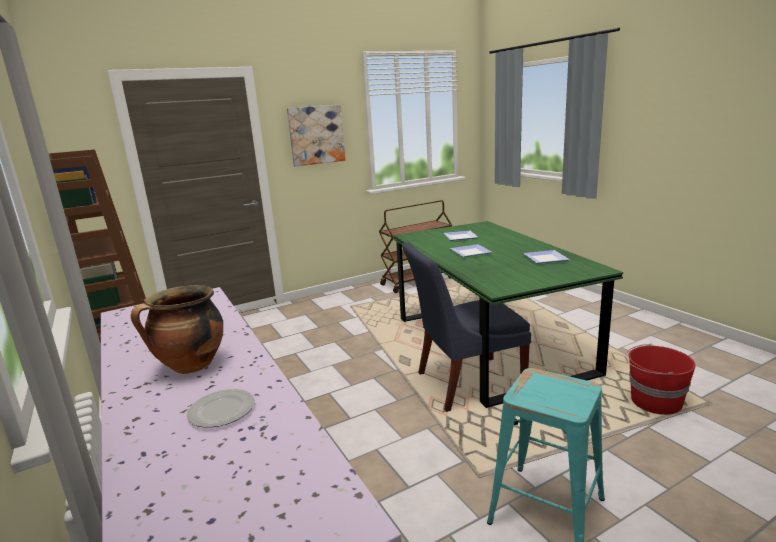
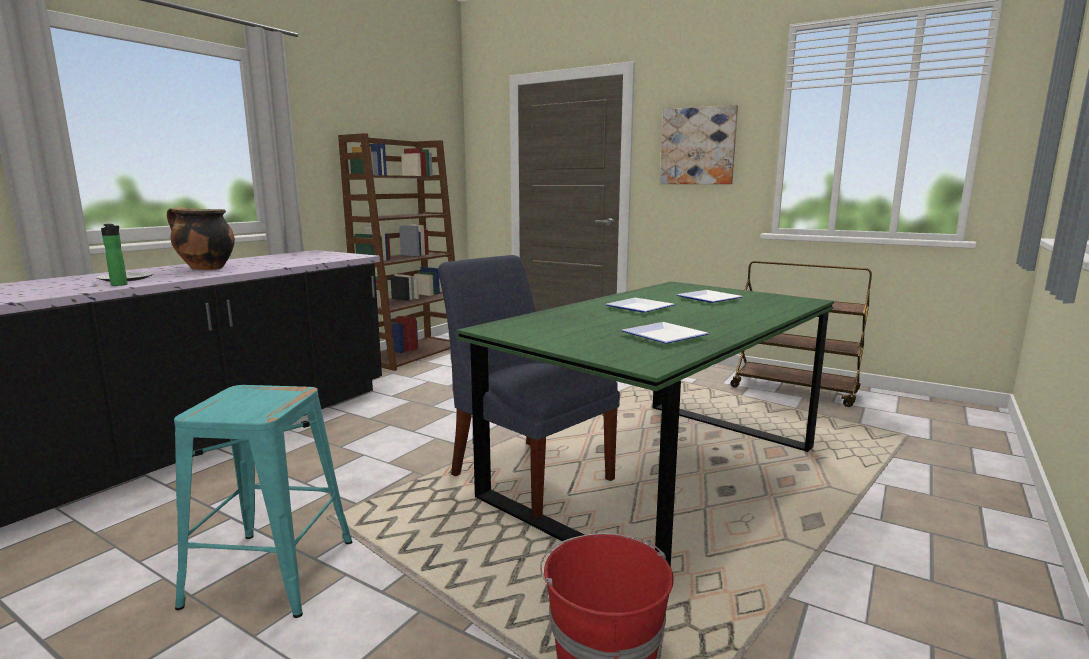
camera: 60 degrees right, 5 degrees down
none -> bottle [101,224,128,286]

